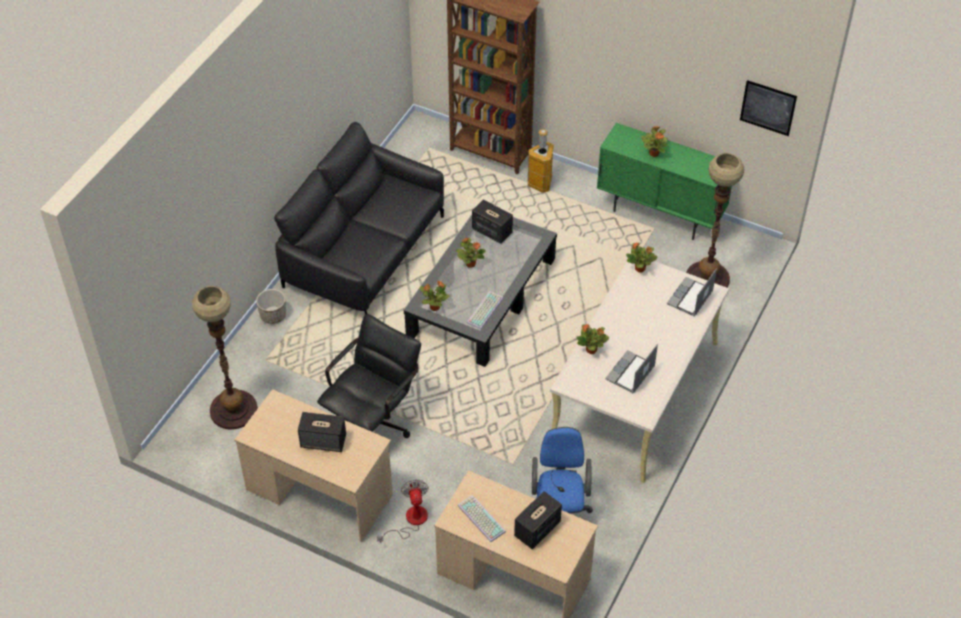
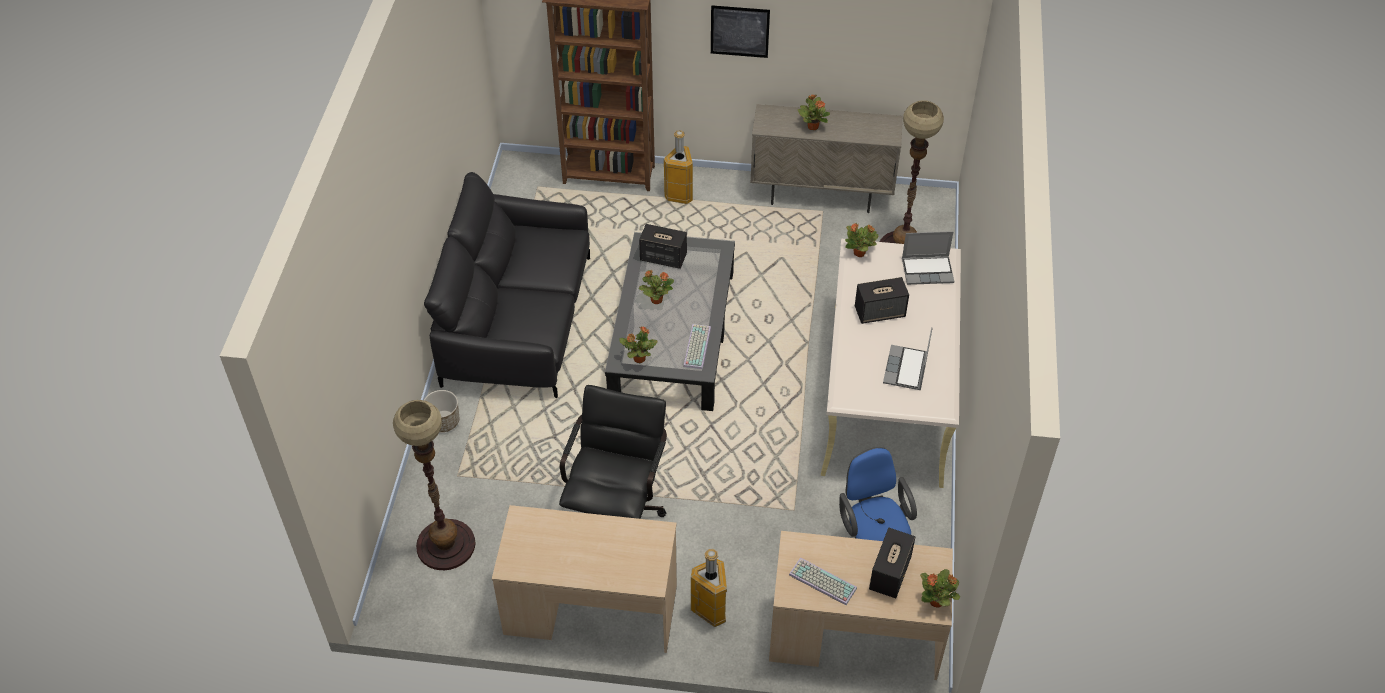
camera: 20 degrees left, 0 degrees up
speaker [298,412,346,452] -> speaker moved to [855,277,909,324]
fan [377,480,429,543] -> trash can [691,549,727,627]
potted plant [576,324,609,354] -> potted plant moved to [920,569,960,608]
green cabinet [597,123,732,240] -> beige cabinet [750,104,903,213]
laptop [667,268,717,317] -> laptop turned 105 degrees counterclockwise [902,231,954,285]
picture [740,80,797,136] -> picture moved to [711,5,770,58]

